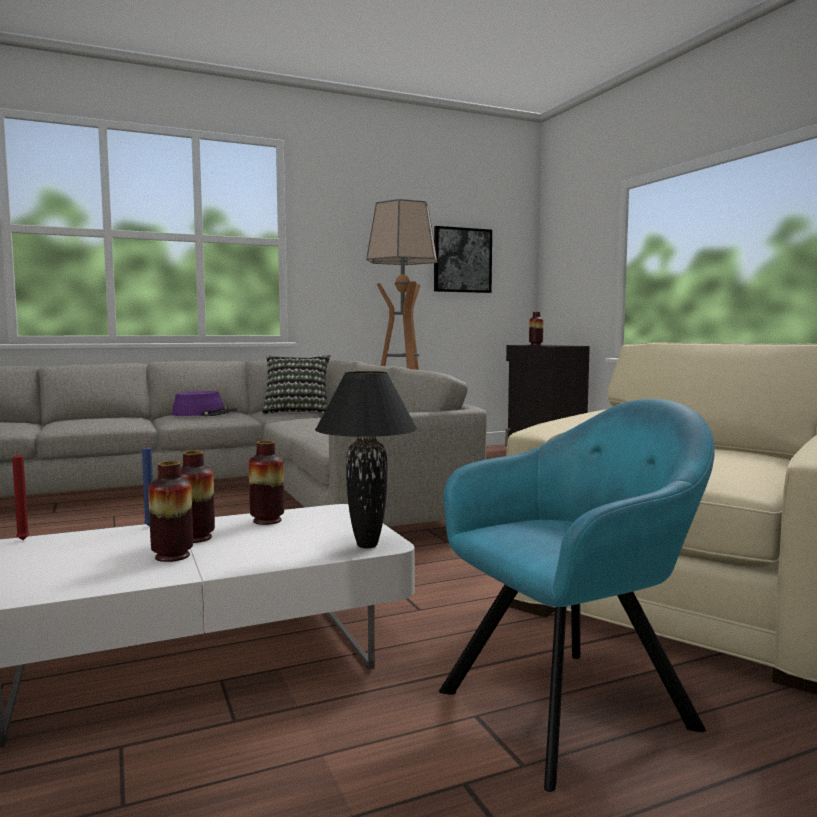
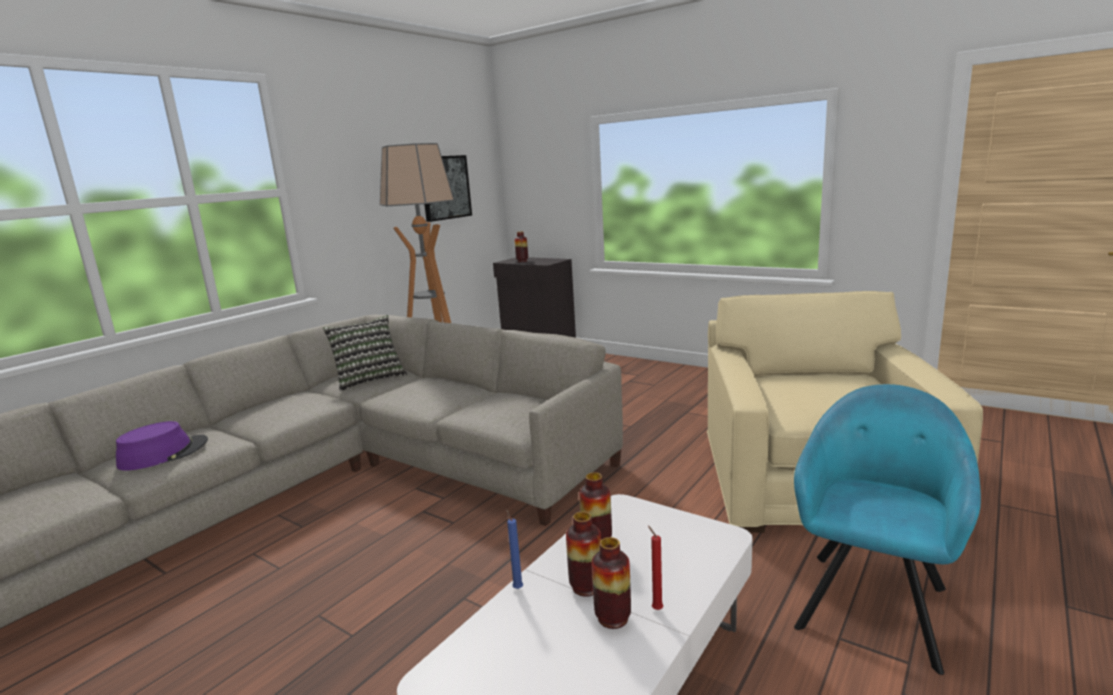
camera: 30 degrees left, 10 degrees up
red candle [12,445,30,540] -> red candle moved to [648,526,663,610]
purple hat [172,391,237,416] -> purple hat moved to [116,421,208,471]
black table lamp [315,371,418,548] -> none

